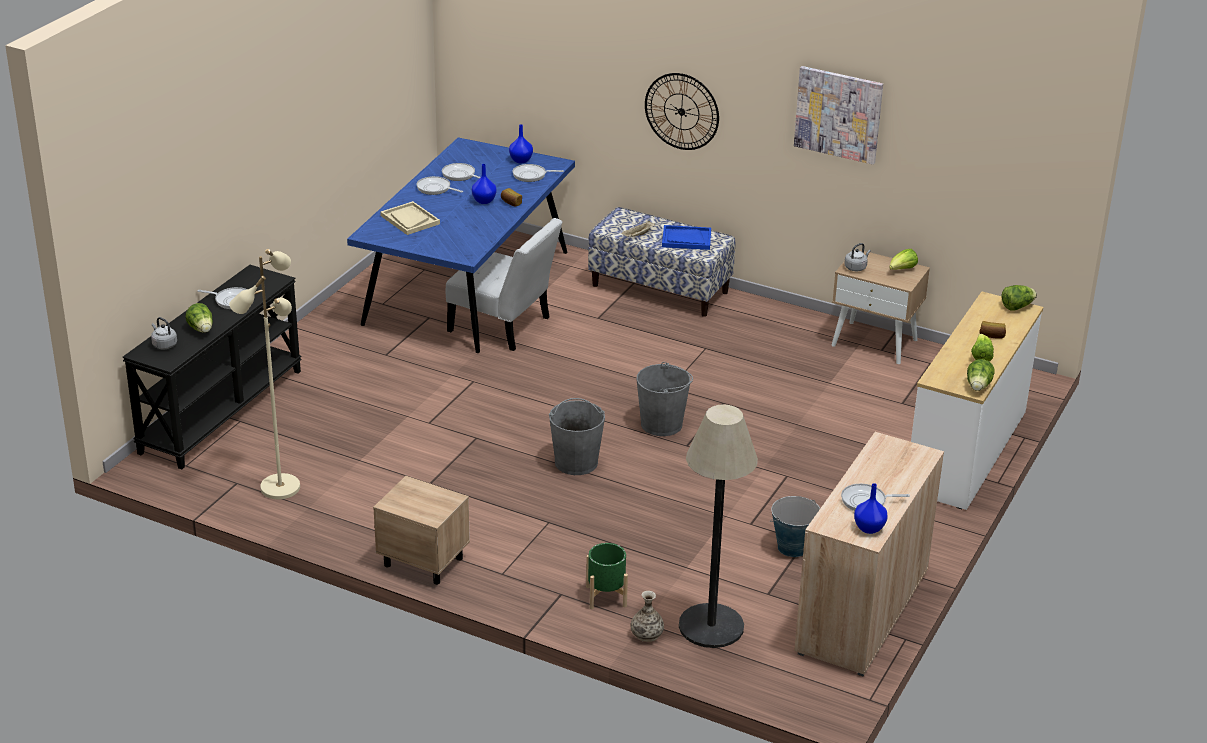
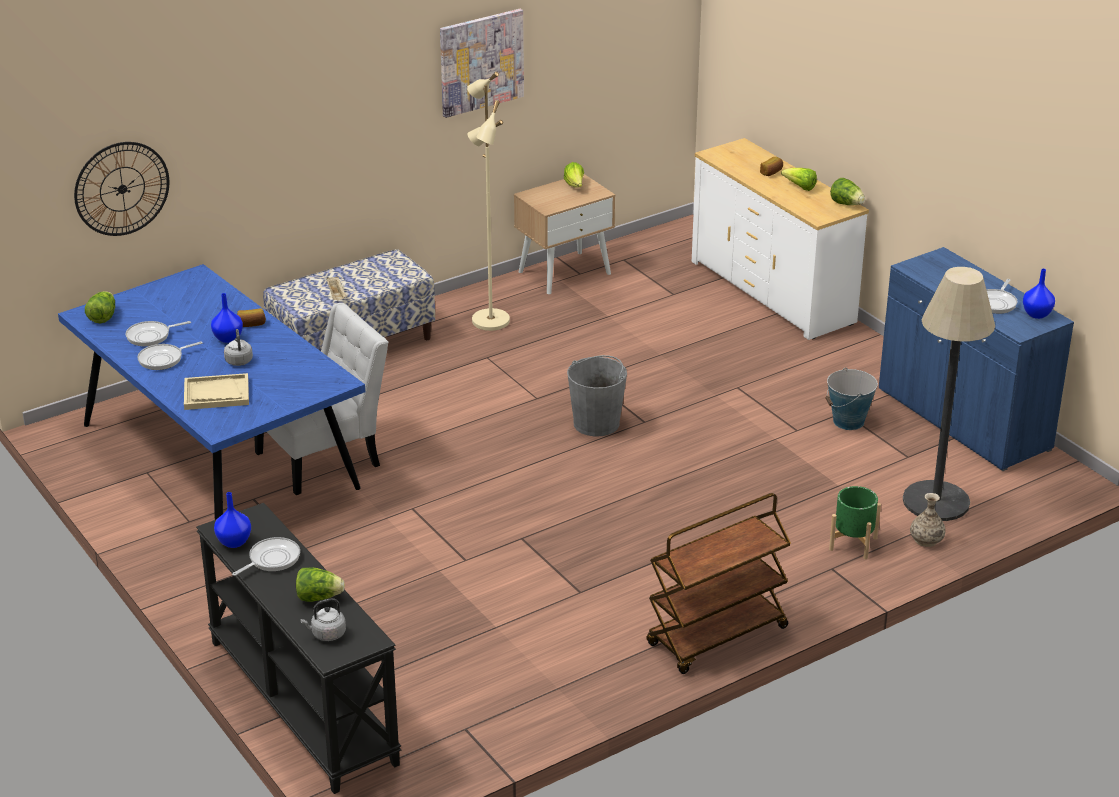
camera: 60 degrees left, 0 degrees up
beige floor lamp [229,249,300,499] -> beige floor lamp moved to [467,72,510,331]
beige nightstand [373,476,470,585] -> brown cart [647,493,791,674]
blue vase [509,124,533,163] -> blue vase moved to [214,492,251,548]
frying pan [512,164,564,182] -> none
grey bucket [549,398,605,475] -> none
wall clock [645,73,719,150] -> wall clock moved to [74,142,169,236]
blue tray [662,225,711,250] -> none
beige cabinet [794,432,944,676] -> blue cabinet [879,247,1074,471]
grey kettle [844,243,871,271] -> grey kettle moved to [224,329,253,366]
lettuce [1002,285,1037,310] -> lettuce moved to [85,291,115,323]

